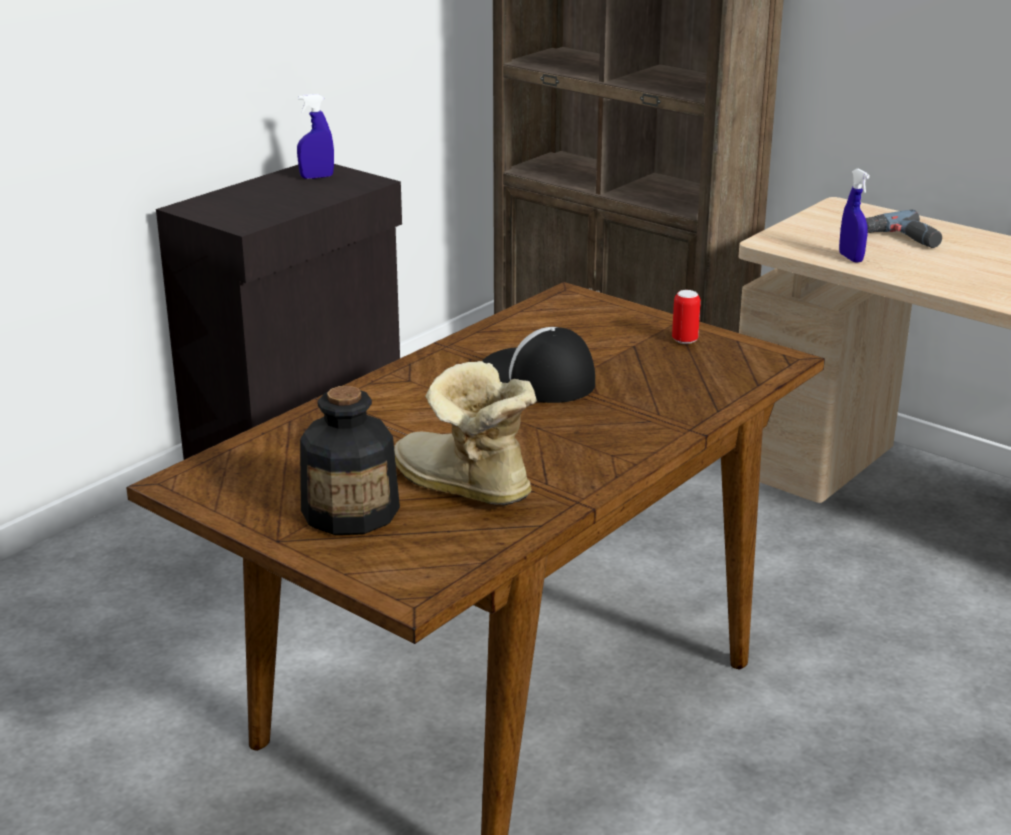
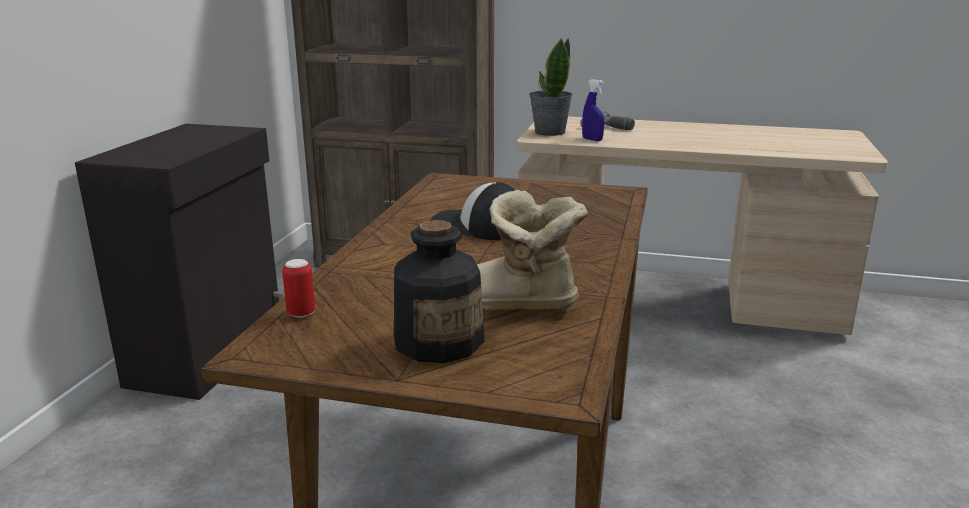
camera: 25 degrees left, 5 degrees down
blue spray bottle [297,94,334,179] -> none
can [672,290,701,344] -> can moved to [282,259,316,318]
none -> potted plant [529,38,573,136]

